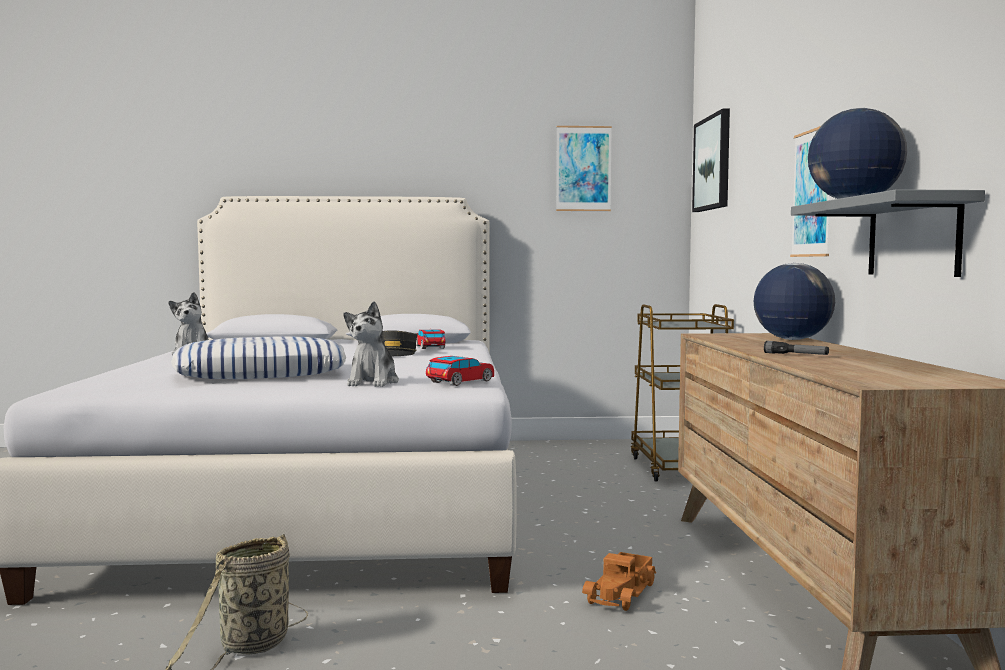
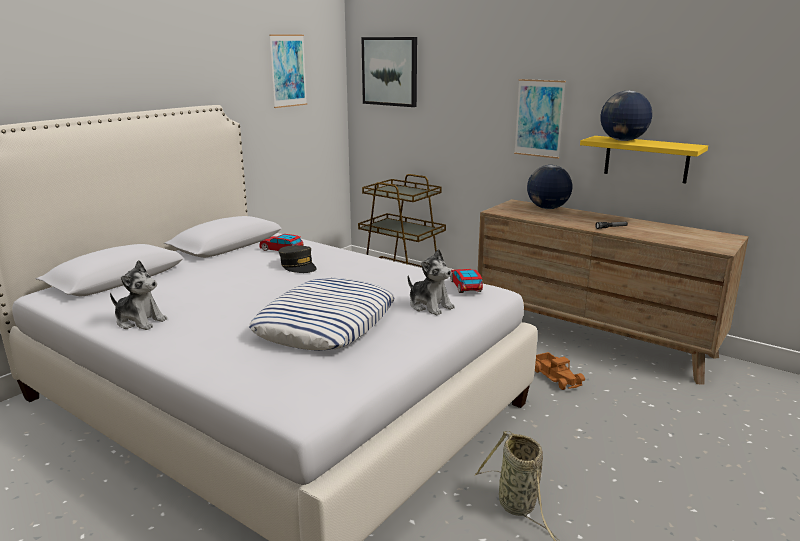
camera: 50 degrees left, 15 degrees up
grey shelf [791,189,985,277] -> yellow shelf [580,136,708,183]

